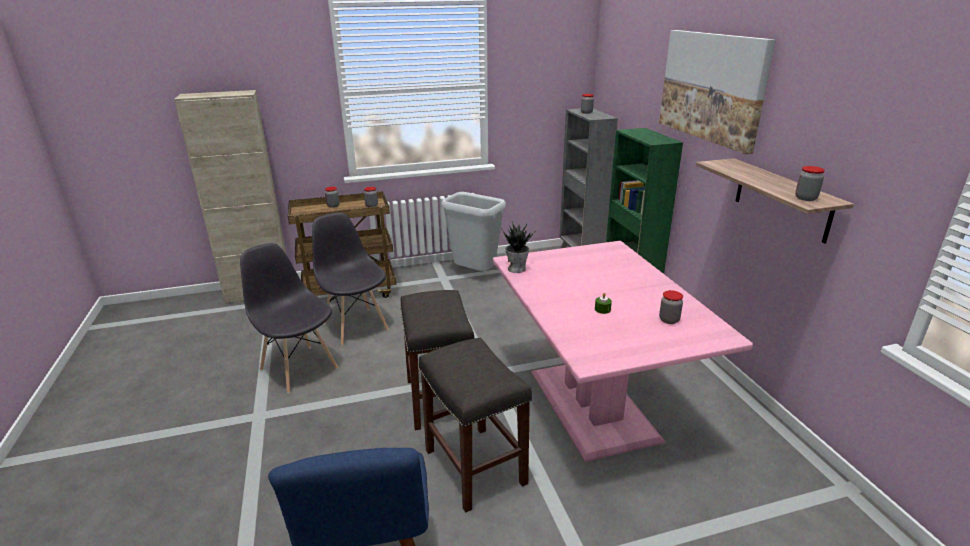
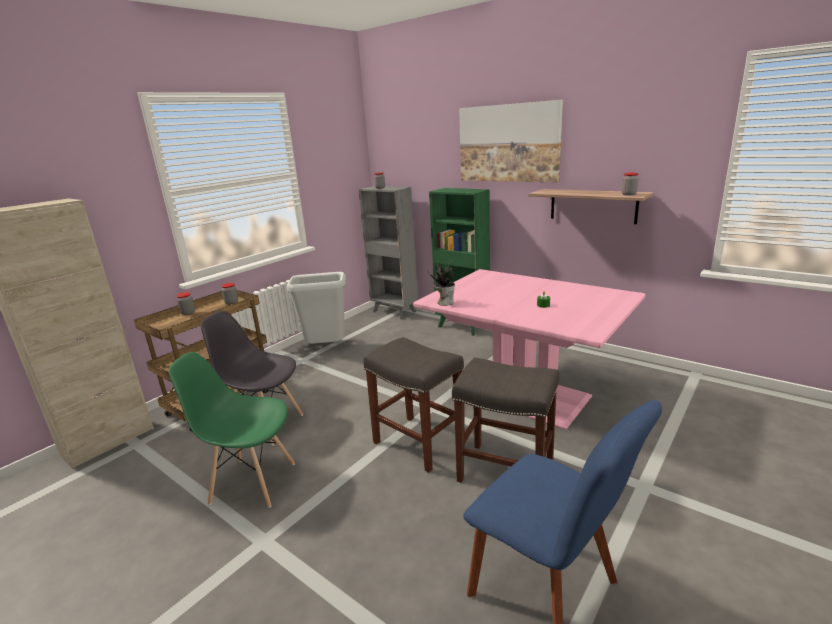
camera: 35 degrees left, 5 degrees down
grey chair [240,243,338,394] -> green chair [169,352,295,508]
jar [659,290,683,324] -> none

